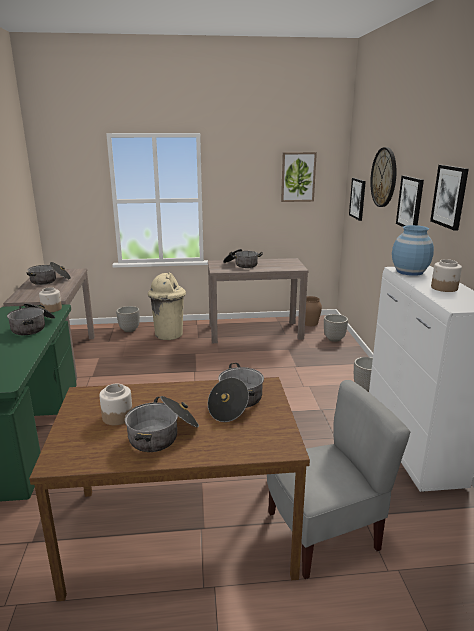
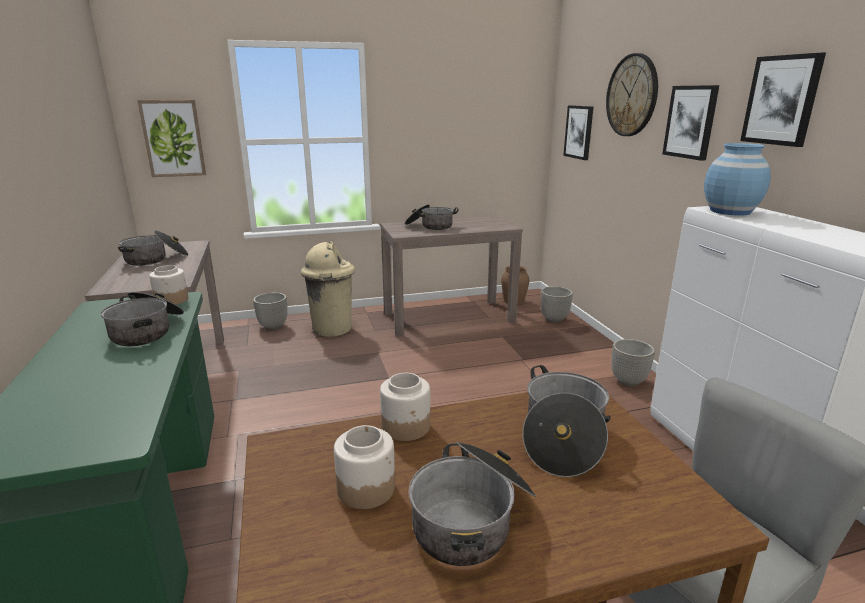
camera: 10 degrees left, 0 degrees up
picture [281,152,317,202] -> picture moved to [137,100,206,177]
jar [431,259,462,292] -> jar moved to [380,373,430,441]

